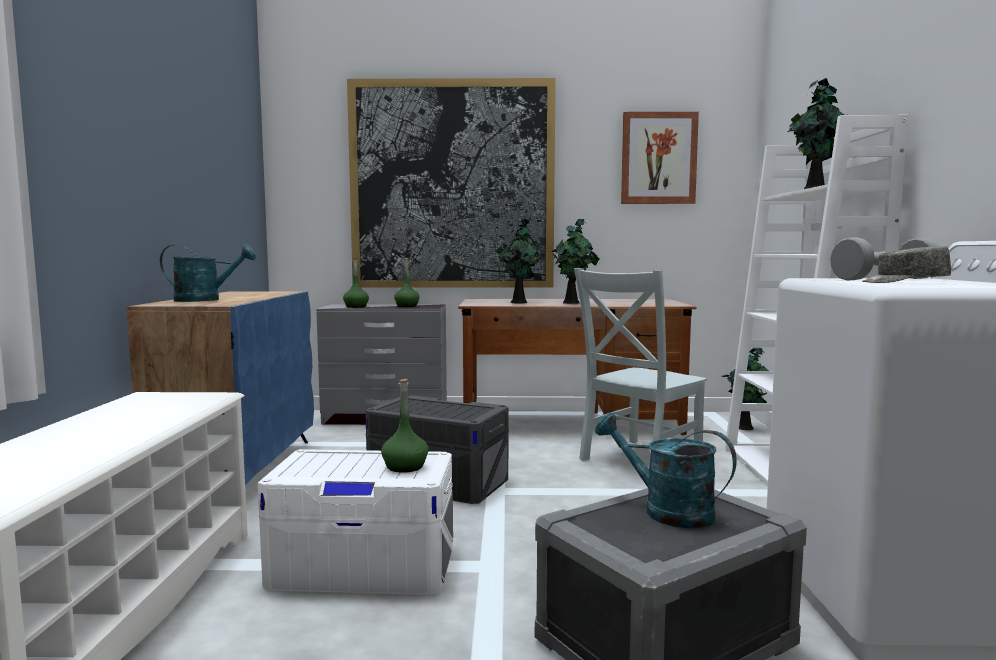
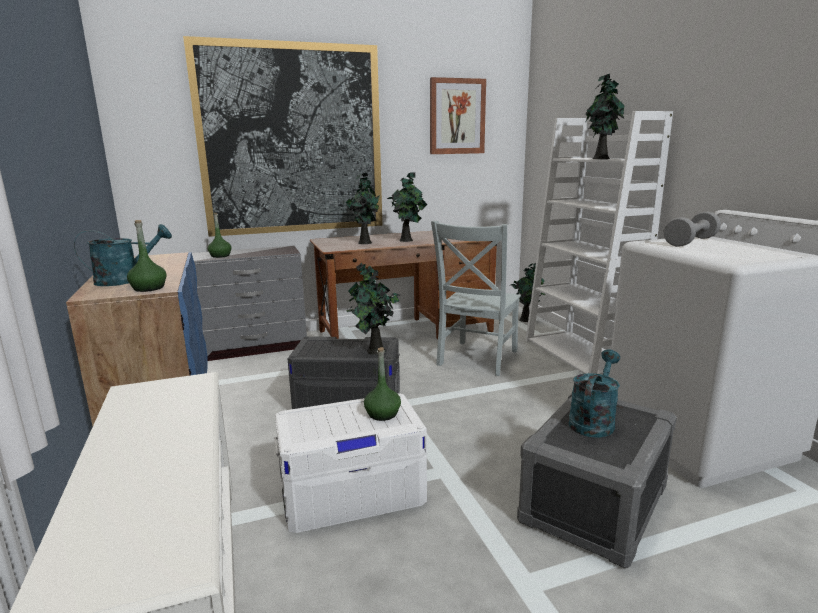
camera: 20 degrees left, 10 degrees up
green bottle [394,258,420,307] -> green bottle moved to [127,220,167,292]
turquoise watering can [595,413,737,528] -> turquoise watering can turned 105 degrees clockwise [568,349,620,438]
grey cap [862,246,951,283] -> none
none -> potted plant [346,263,400,355]

